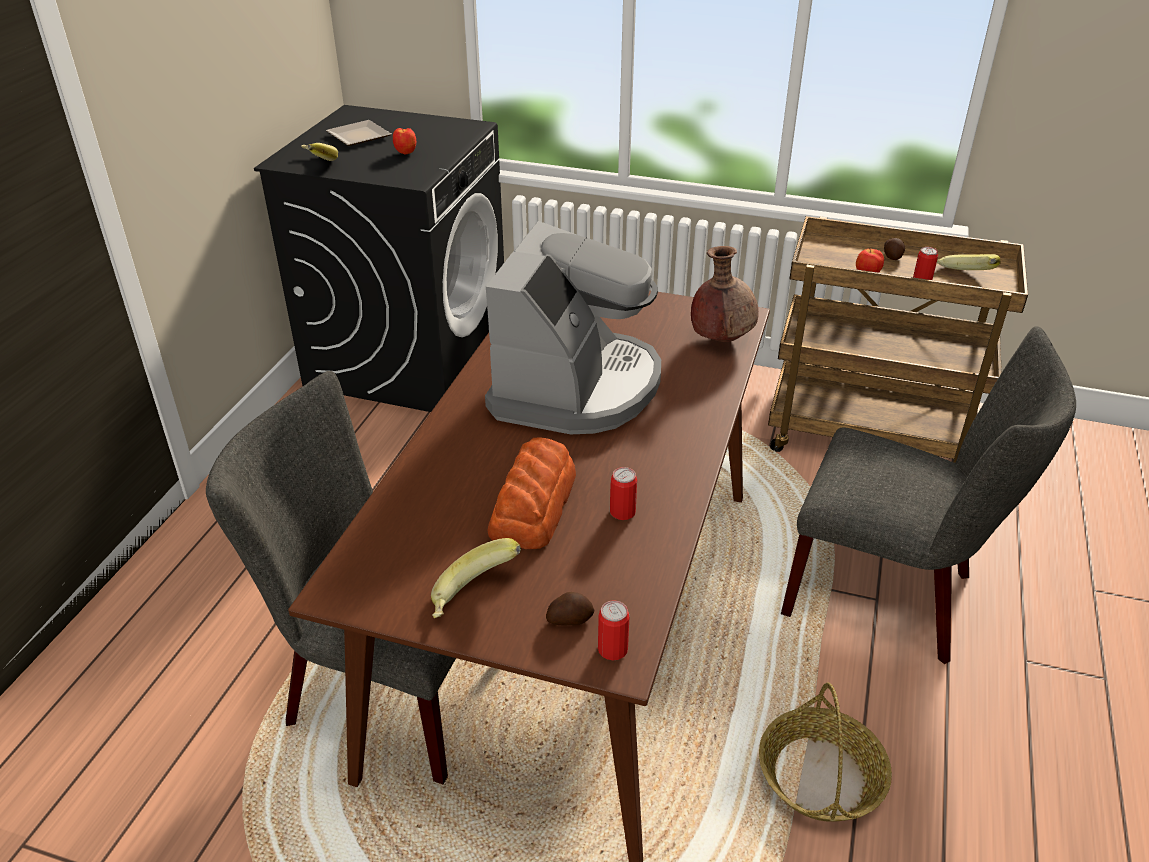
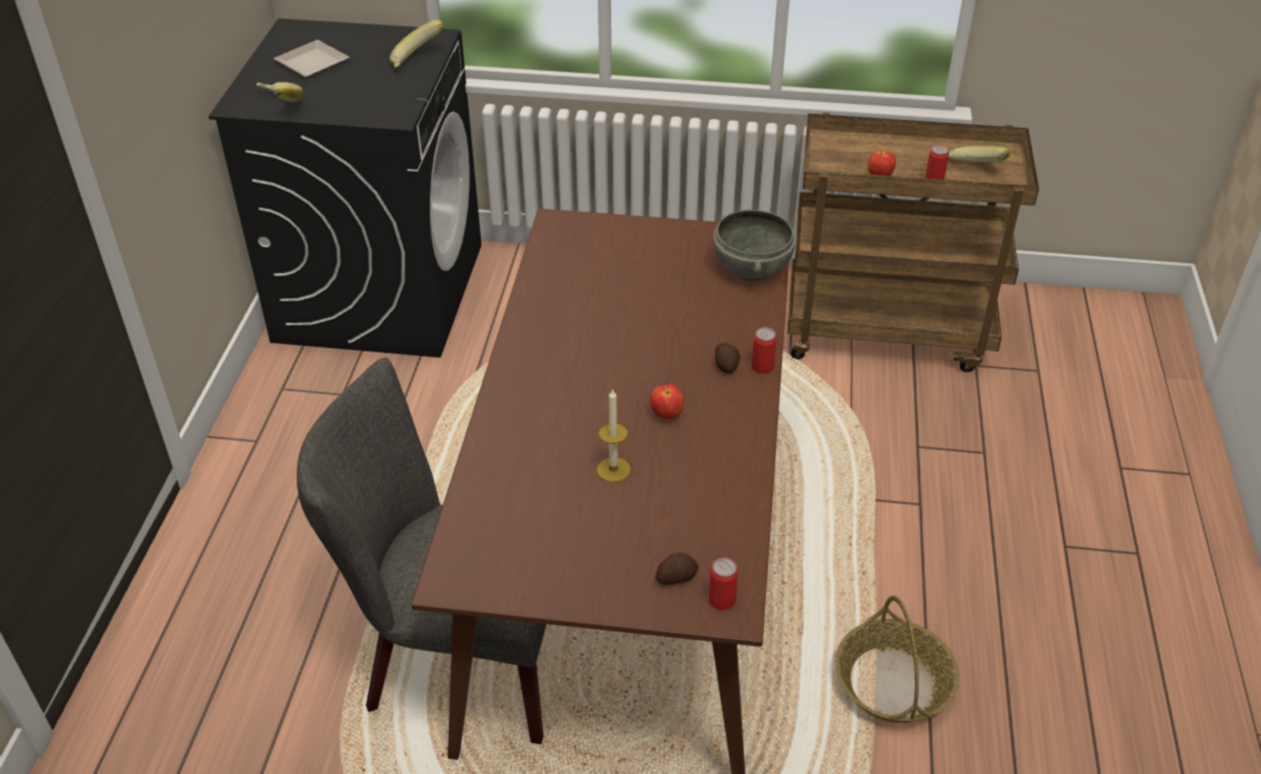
camera: 10 degrees left, 5 degrees up
apple [393,128,416,155] -> apple moved to [650,384,684,420]
banana [431,538,521,618] -> banana moved to [390,20,444,68]
coffee machine [485,221,661,434] -> none
bread [487,438,576,549] -> candle [597,389,631,482]
can [610,467,637,520] -> can moved to [751,327,777,374]
brown vase [691,246,759,342] -> grey bowl [713,209,795,282]
grey chair [781,326,1076,664] -> none
potato [884,238,905,260] -> potato moved to [715,343,740,374]

